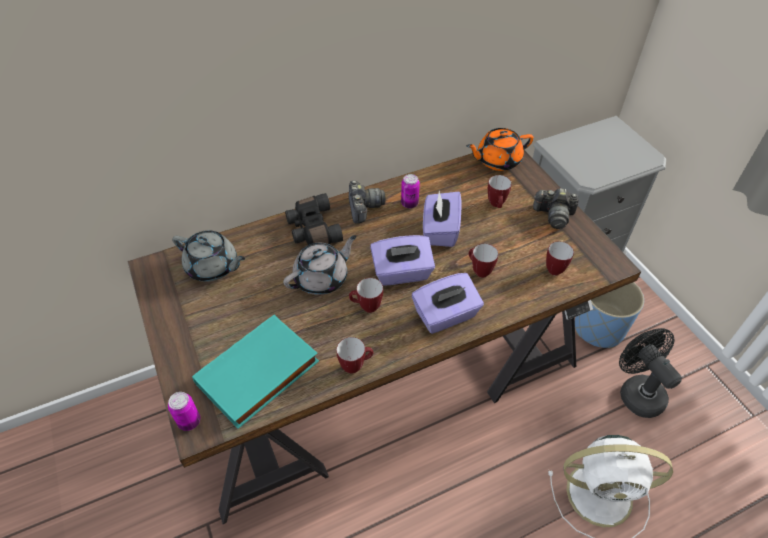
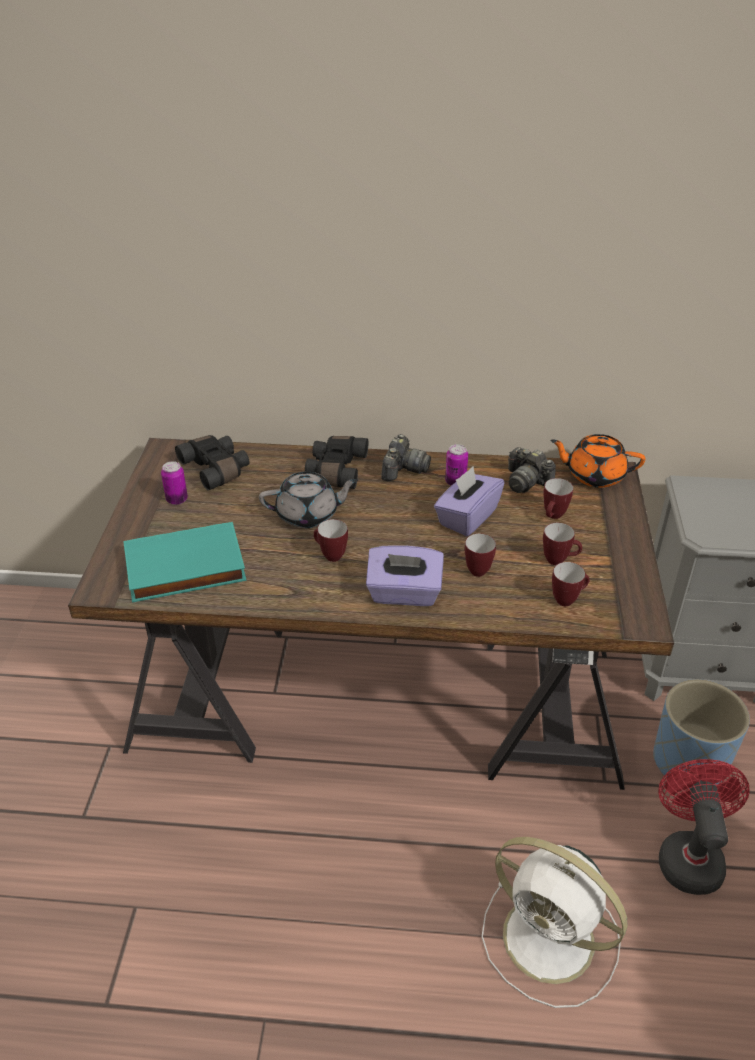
camera: 30 degrees right, 10 degrees down
can [168,392,200,431] -> can moved to [161,461,188,505]
grey teapot [172,230,245,282] -> black binoculars [175,435,250,490]
mug [336,337,373,374] -> mug moved to [543,523,582,565]
purple tissue box [370,235,435,286] -> none
camera [533,188,579,229] -> camera moved to [508,447,556,493]
black fan [619,328,682,418] -> red fan [658,759,749,895]

